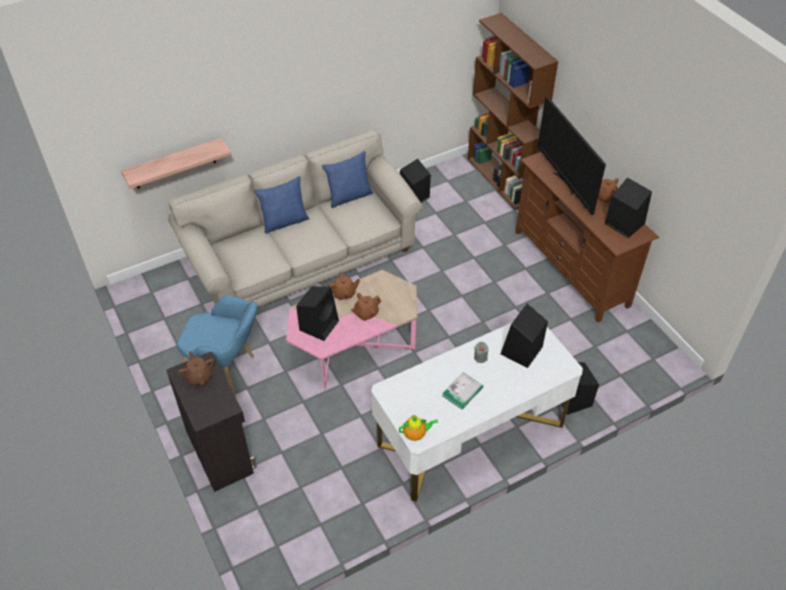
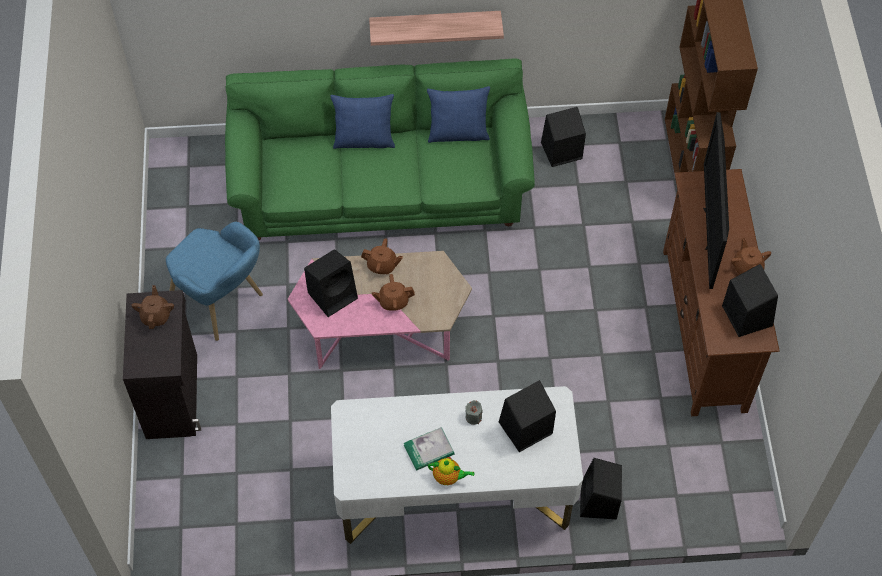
camera: 25 degrees right, 10 degrees up
shelf [121,138,231,189] -> shelf moved to [369,11,504,46]
beige sofa [168,130,423,307] -> green sofa [225,58,535,240]
teapot [399,415,438,441] -> teapot moved to [428,457,475,485]

